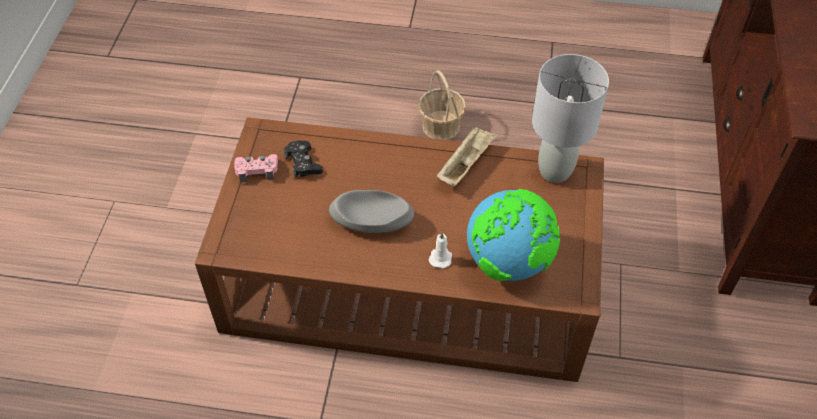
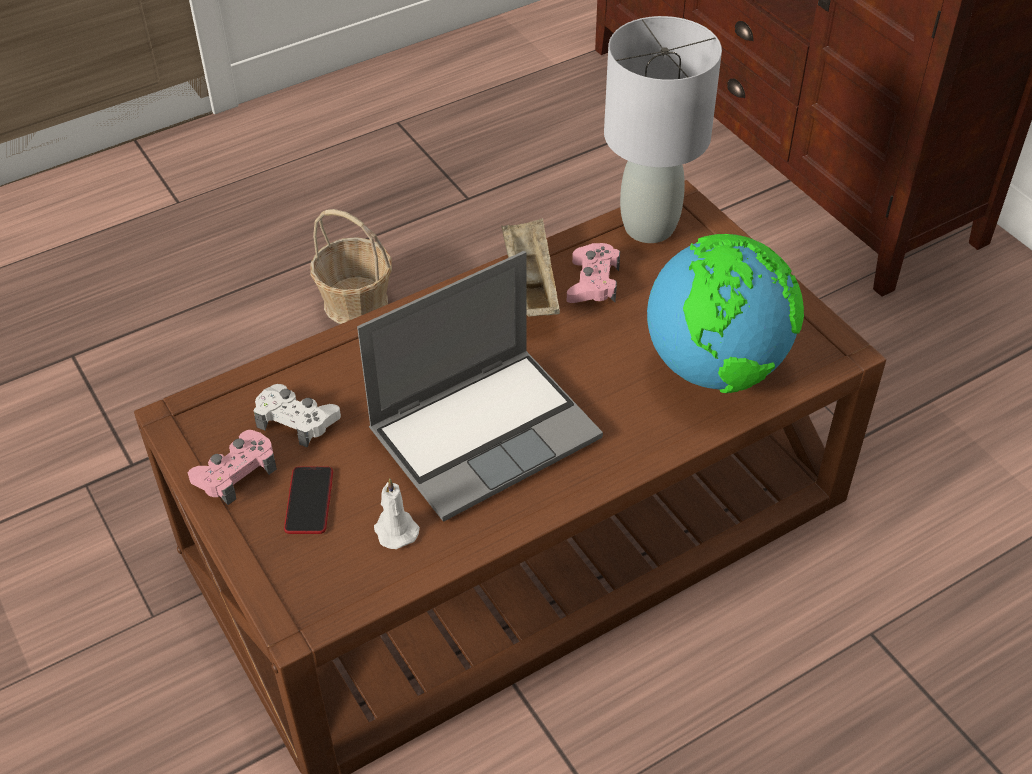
camera: 40 degrees left, 5 degrees down
black game controller [284,140,323,178] -> white game controller [253,384,341,448]
grey bowl [329,190,414,233] -> laptop [357,251,603,522]
white candle [428,232,452,269] -> white candle moved to [374,478,420,549]
none -> phone [284,466,333,534]
none -> pink game controller [567,243,620,303]

